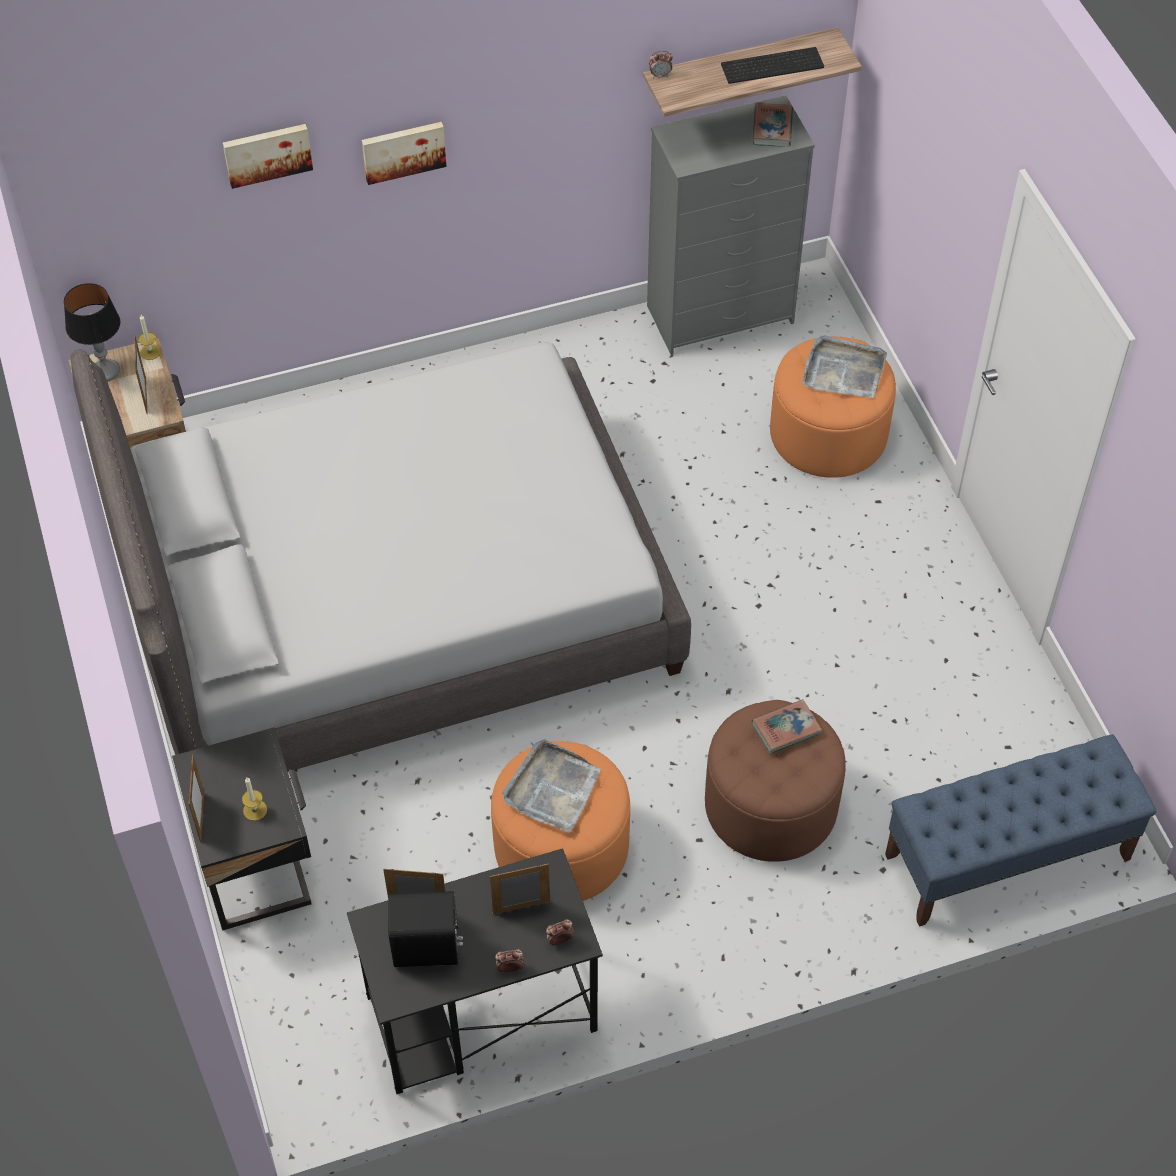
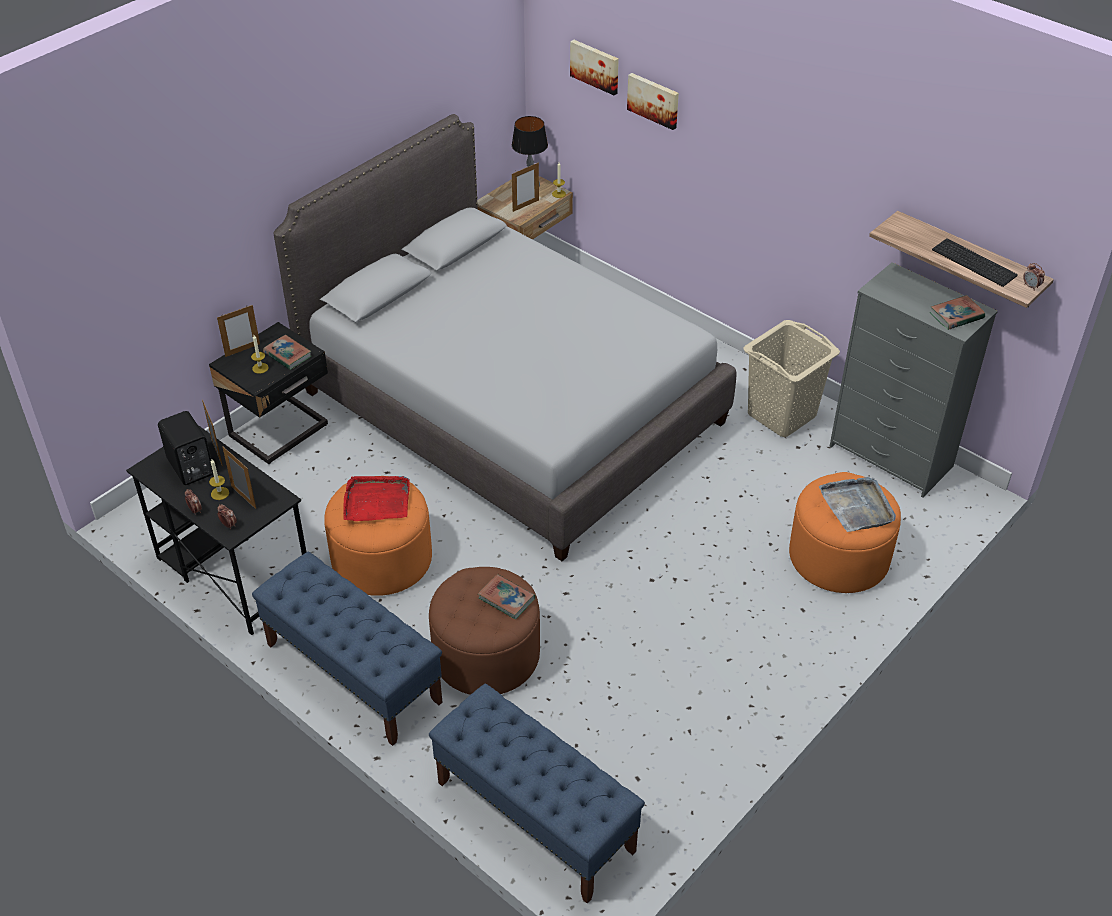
camera: 60 degrees right, 10 degrees down
picture [362,122,446,185] -> picture moved to [570,40,619,95]
grey tray [502,739,601,833] -> red tray [343,476,410,521]
alarm clock [649,51,673,78] -> alarm clock moved to [1023,263,1045,291]
none -> candle [209,459,229,500]
none -> blue bench [252,552,443,746]
none -> book [263,335,311,370]
none -> beige laundry basket [743,320,840,437]

